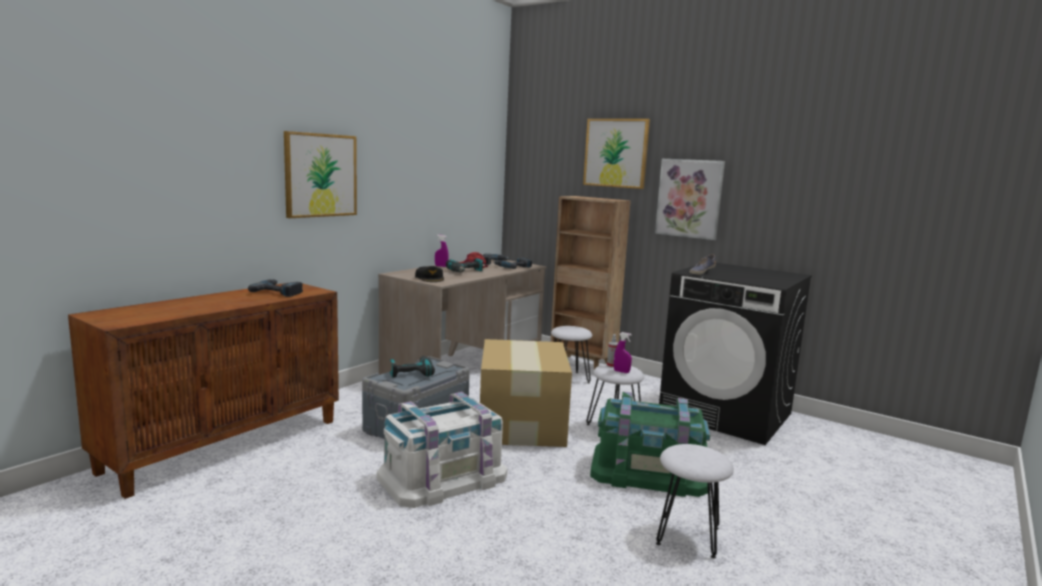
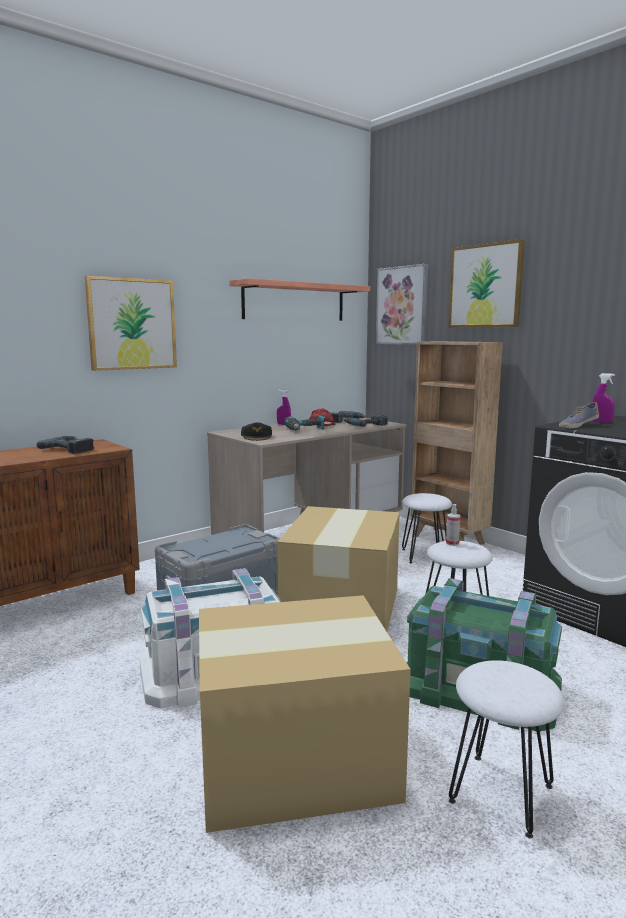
camera: 15 degrees right, 0 degrees up
power drill [390,356,435,378] -> none
purple spray bottle [614,332,632,373] -> purple spray bottle moved to [592,373,615,423]
picture [655,159,725,240] -> picture moved to [376,264,428,345]
none -> cardboard box [199,595,411,833]
none -> shelf [229,278,370,321]

